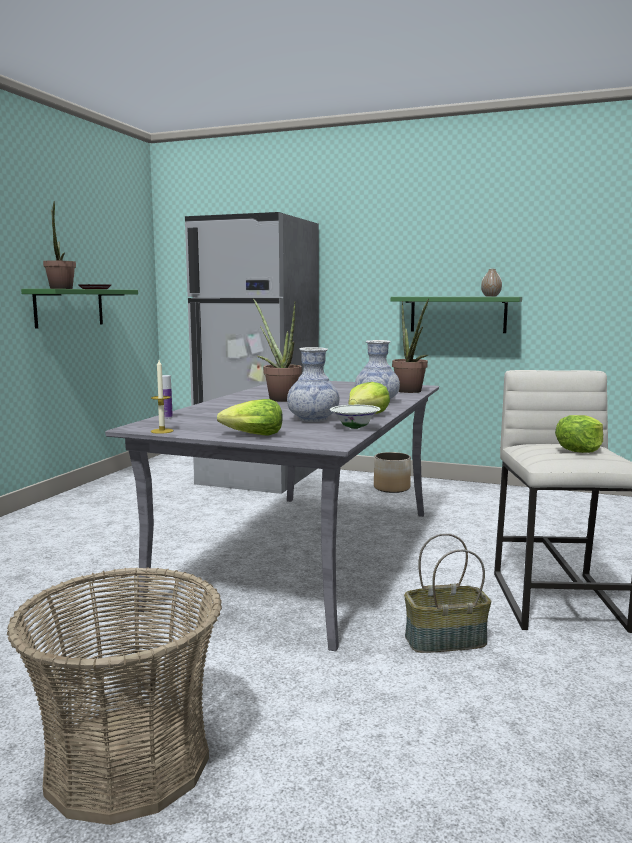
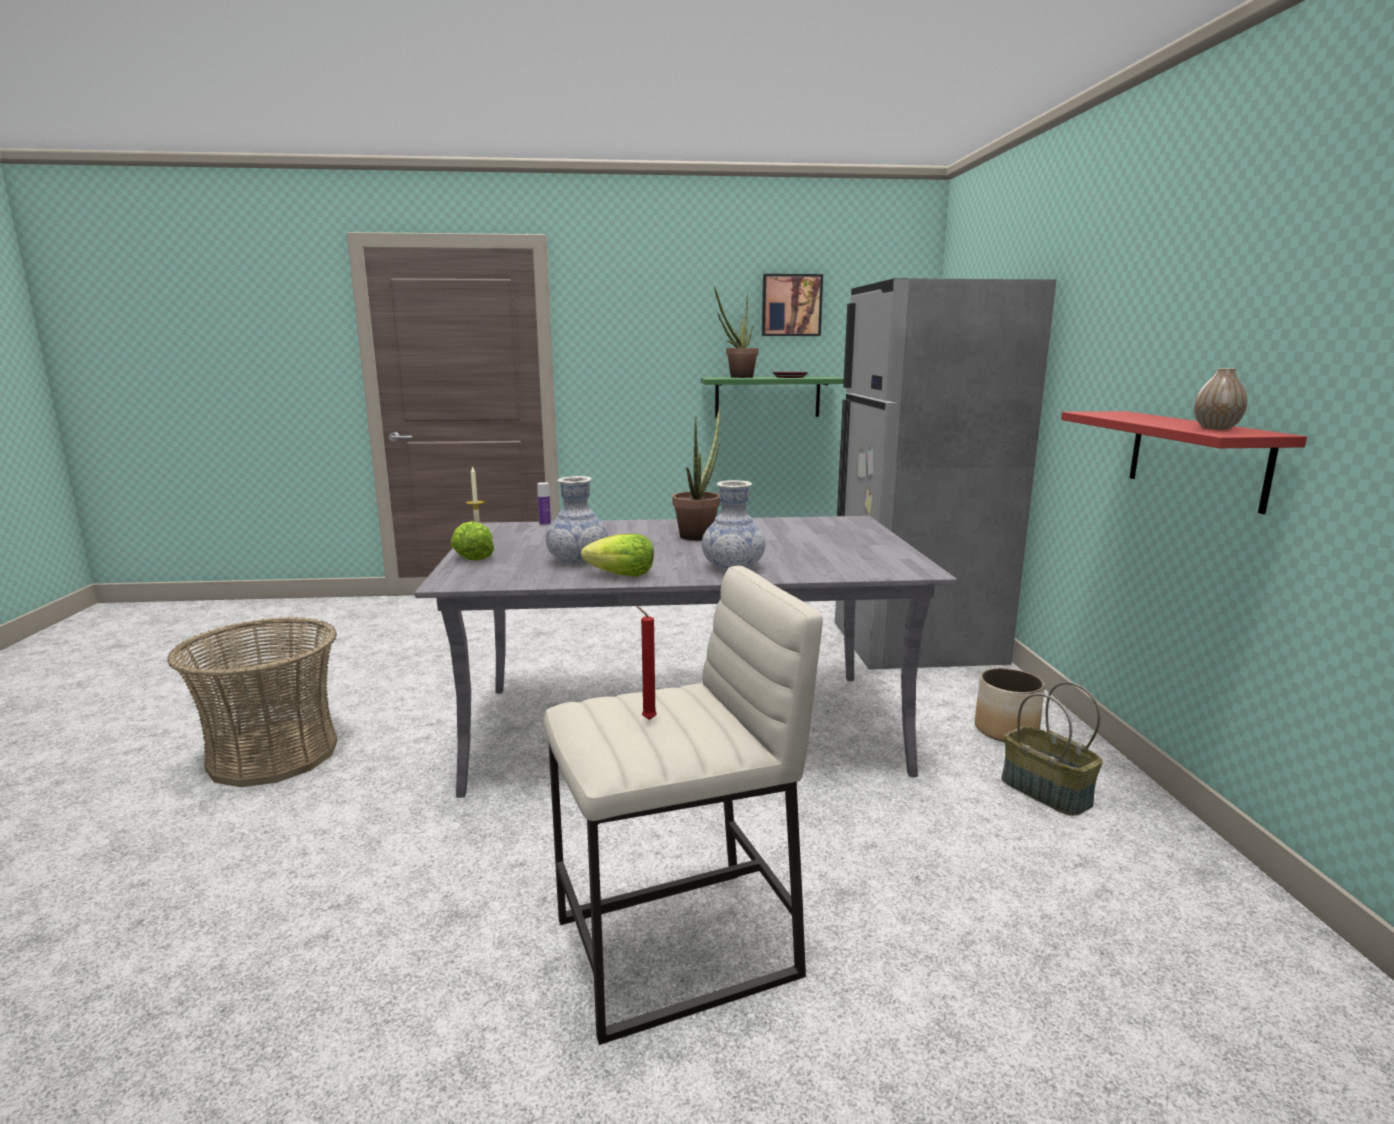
camera: 65 degrees right, 5 degrees up
white bowl [330,405,380,429] -> none
green shelf [391,297,522,333] -> red shelf [1061,411,1307,514]
potted plant [392,299,429,393] -> none
basket [404,533,491,653] -> basket moved to [1001,682,1103,816]
lettuce [555,415,603,453] -> red candle [635,605,657,720]
none -> picture [762,274,823,336]

